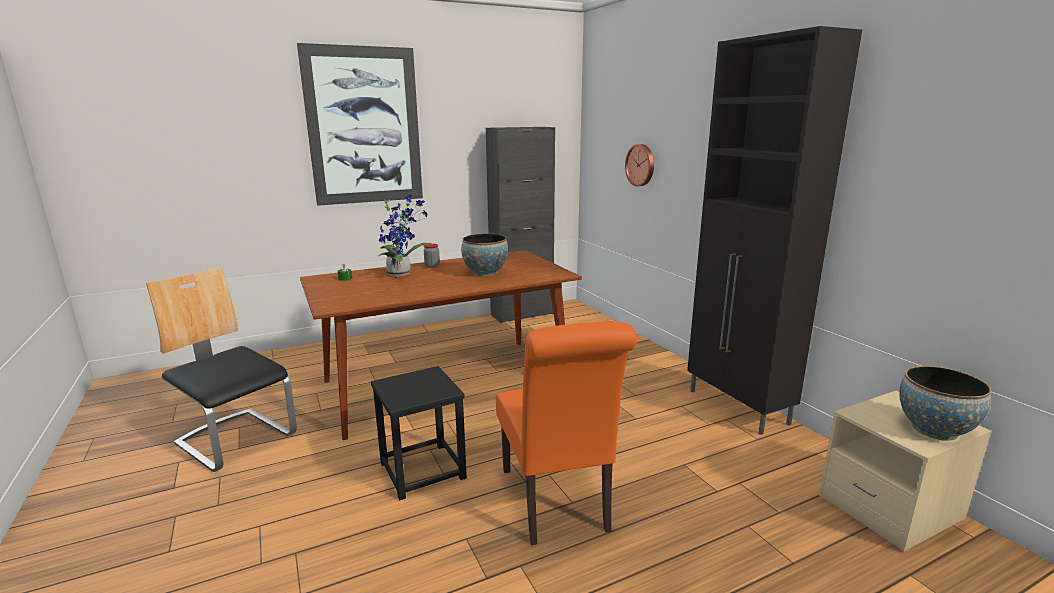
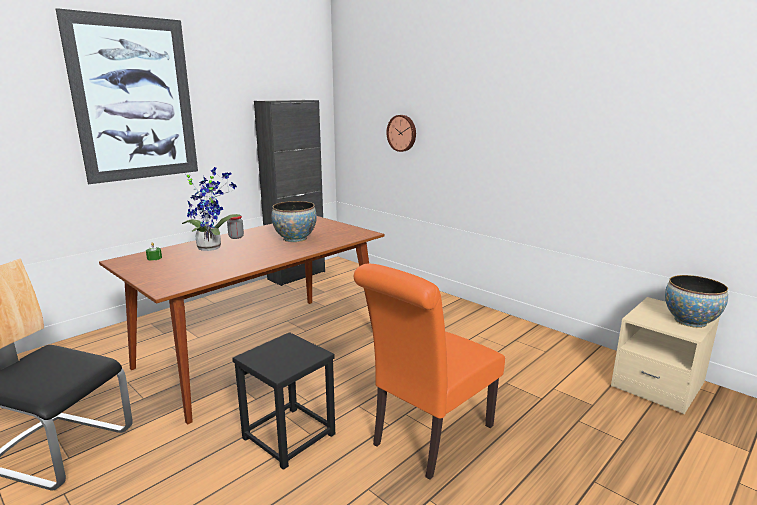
camera: 20 degrees left, 0 degrees up
orange chair [496,321,637,545] -> orange chair turned 75 degrees clockwise [354,264,505,480]
black cabinet [687,26,862,435] -> none

